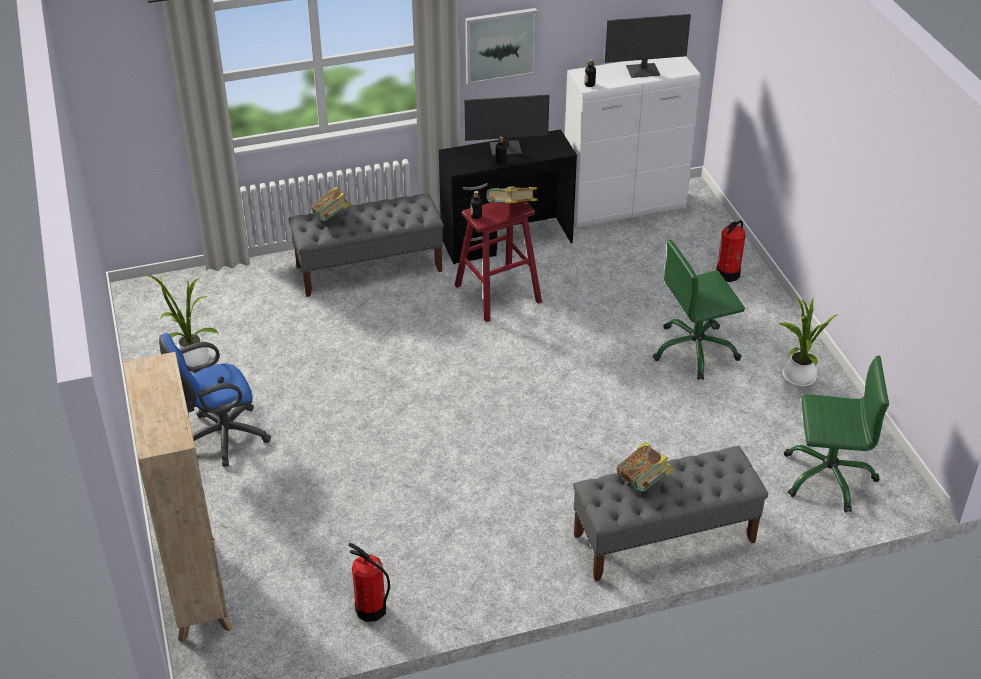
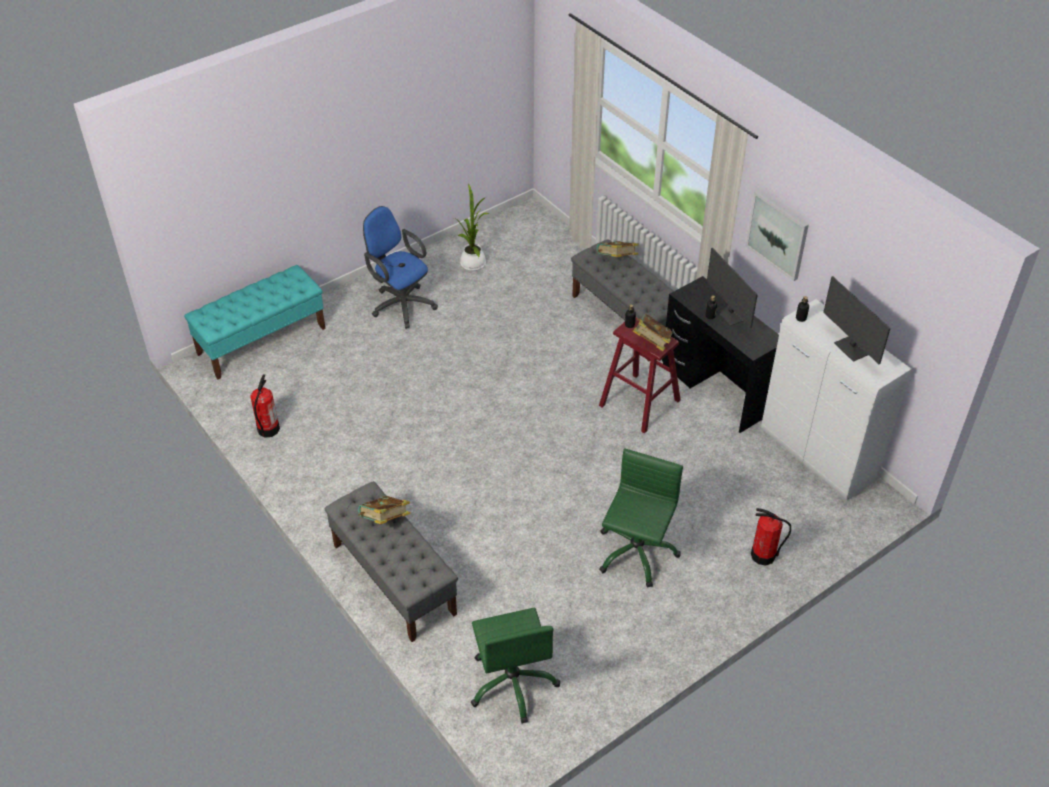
camera: 70 degrees right, 5 degrees up
beige bookcase [122,352,233,642] -> turquoise bench [184,265,326,379]
green office chair [653,240,745,380] -> green office chair turned 60 degrees clockwise [599,449,683,588]
potted plant [779,295,839,387] -> none

